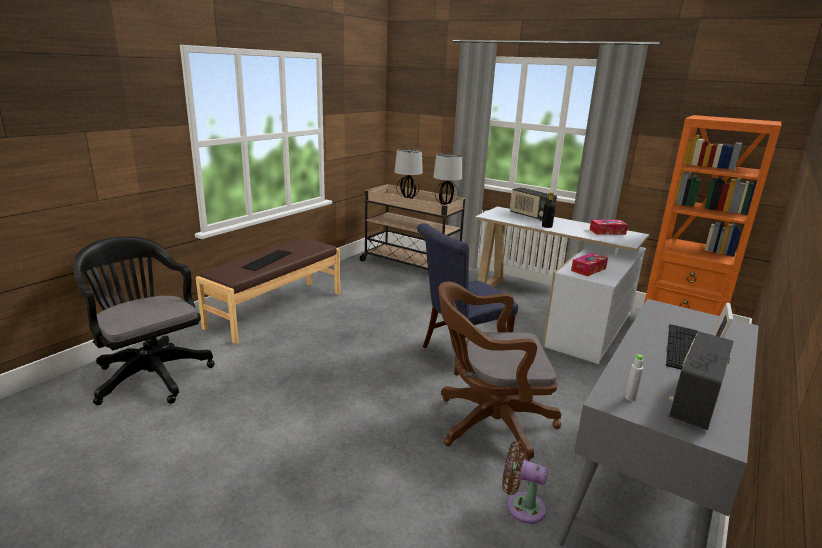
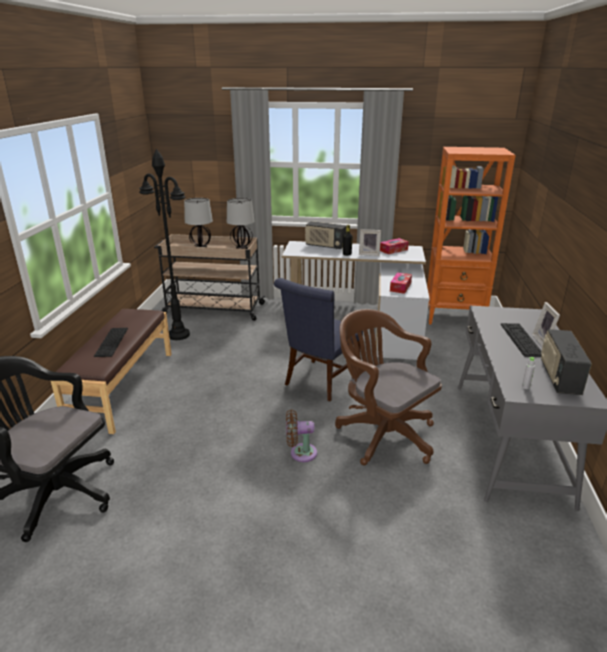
camera: 25 degrees left, 5 degrees up
brown office chair [438,282,561,466] -> brown office chair turned 75 degrees clockwise [335,309,442,466]
brown fan [502,441,548,524] -> brown fan moved to [286,409,317,462]
none -> black floor lamp [139,149,190,340]
none -> picture frame [359,229,381,256]

